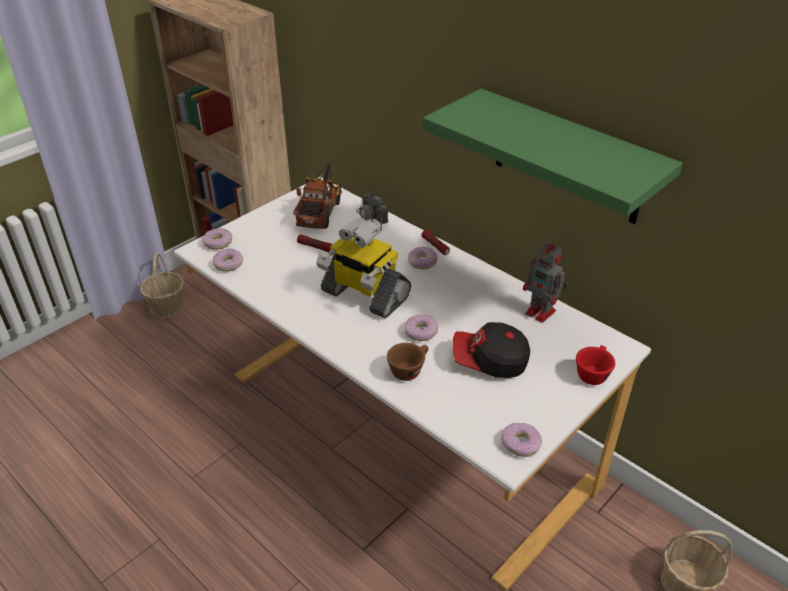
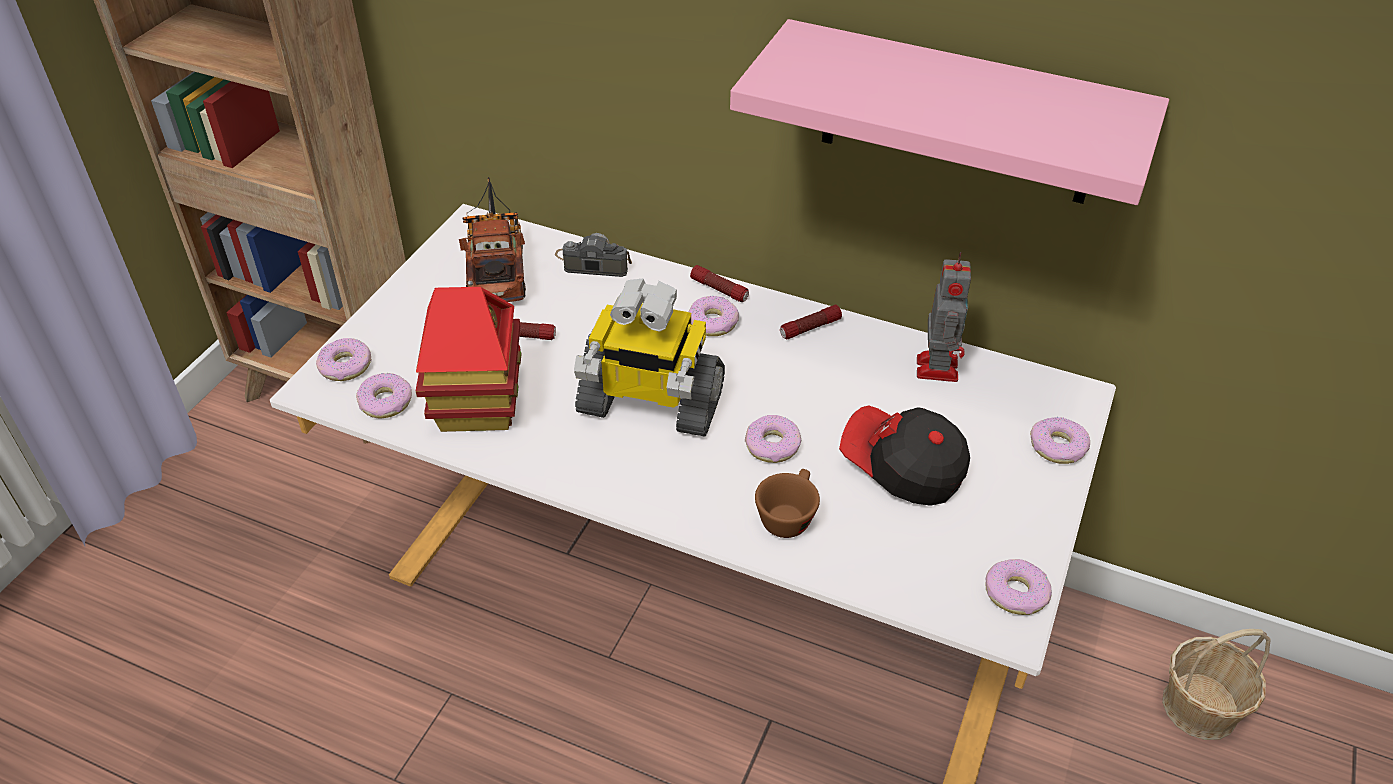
camera: 20 degrees left, 5 degrees up
basket [140,253,185,318] -> none
camera [356,193,388,231] -> camera turned 150 degrees clockwise [555,233,632,277]
green shelf [423,89,683,224] -> pink shelf [730,19,1169,205]
cap [453,322,530,378] -> cap turned 45 degrees clockwise [839,405,970,506]
toy robot [523,238,568,323] -> toy robot turned 105 degrees counterclockwise [917,252,971,382]
red cup [576,345,615,385] -> donut [1030,417,1090,464]
none -> toy house [416,287,522,432]
none -> flashlight [780,305,842,340]

